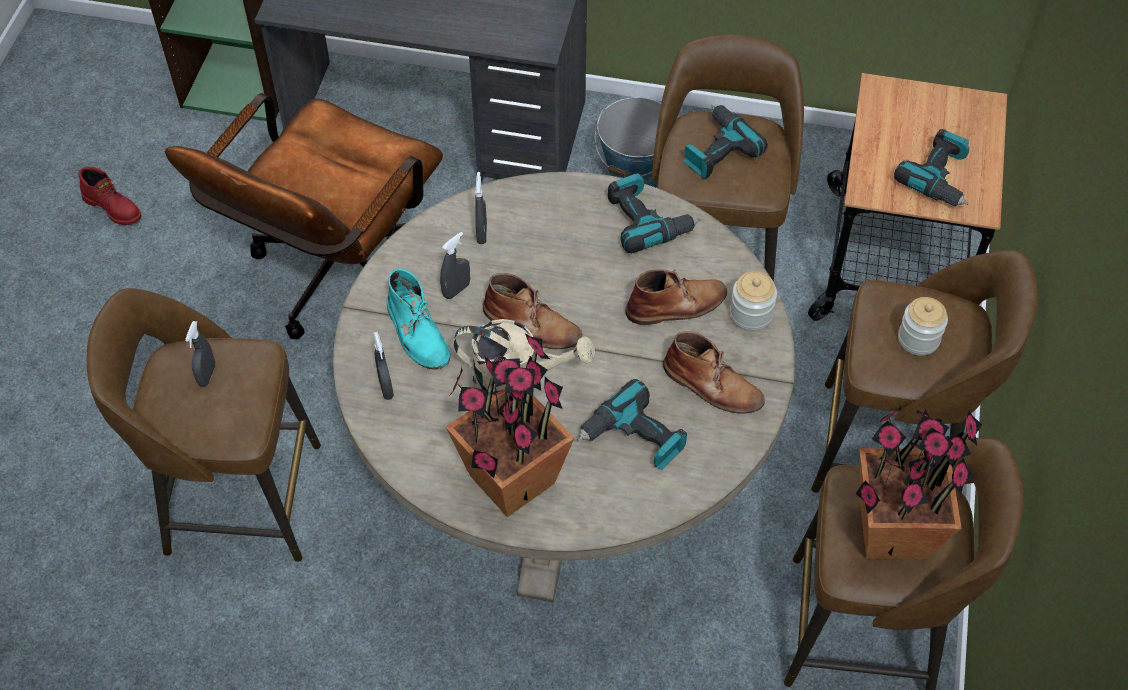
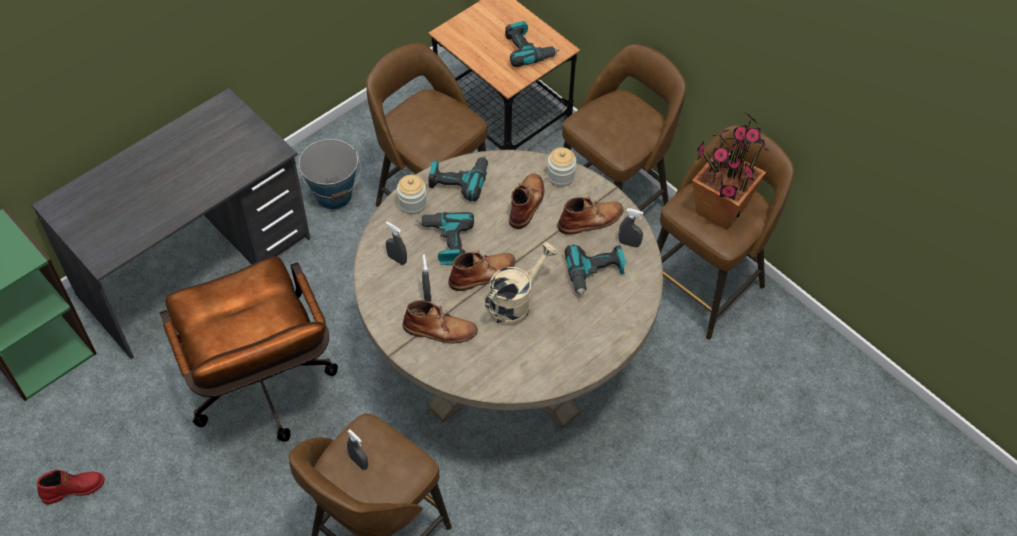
camera: 55 degrees left, 0 degrees up
grey spray bottle [373,332,394,400] -> grey spray bottle moved to [619,208,644,248]
turquoise boot [386,268,450,369] -> brown boot [403,300,478,343]
potted plant [446,333,574,517] -> none
power drill [684,105,768,179] -> power drill moved to [415,212,474,265]
jar [898,297,948,356] -> jar moved to [397,175,427,215]

